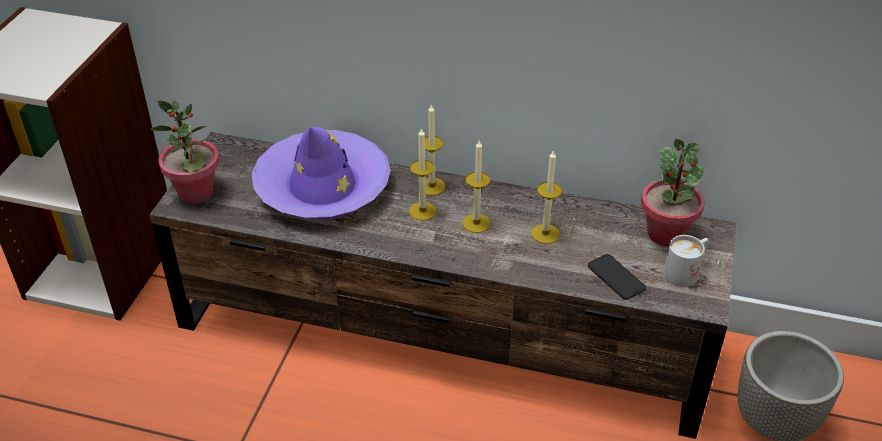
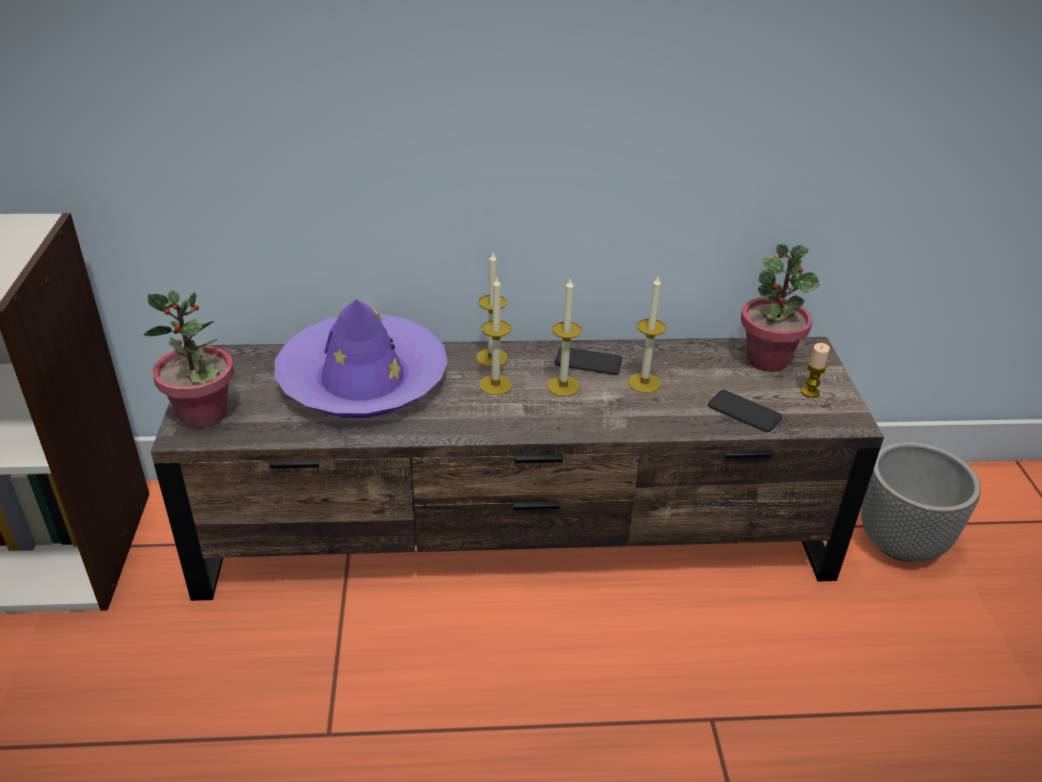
camera: 20 degrees left, 5 degrees down
white mug [664,235,709,287] -> candle [801,343,830,398]
none -> phone [555,347,623,375]

